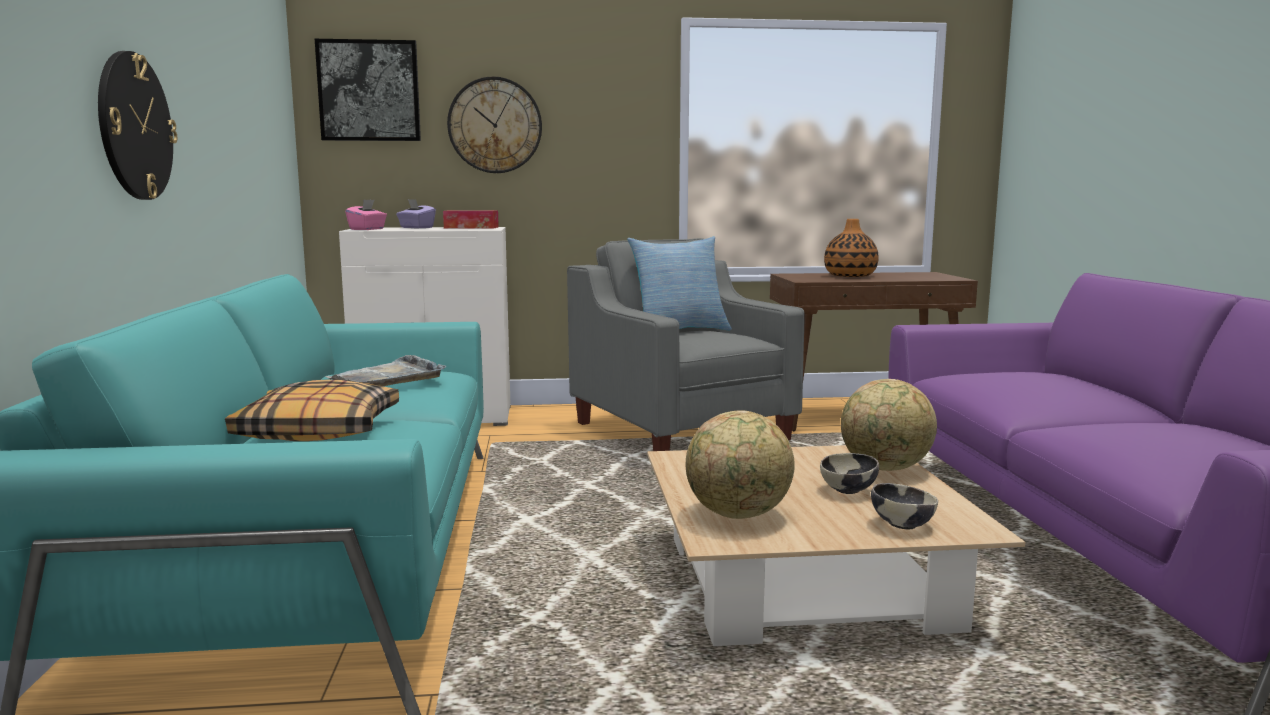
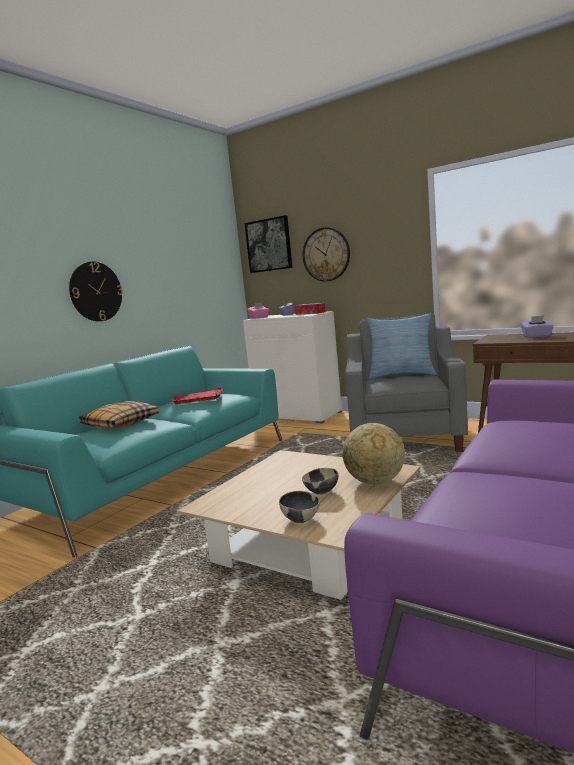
camera: 40 degrees right, 0 degrees up
grey tray [325,355,446,386] -> red tray [172,387,222,405]
globe [686,410,795,519] -> none
vase [824,219,879,277] -> purple tissue box [521,316,554,338]

